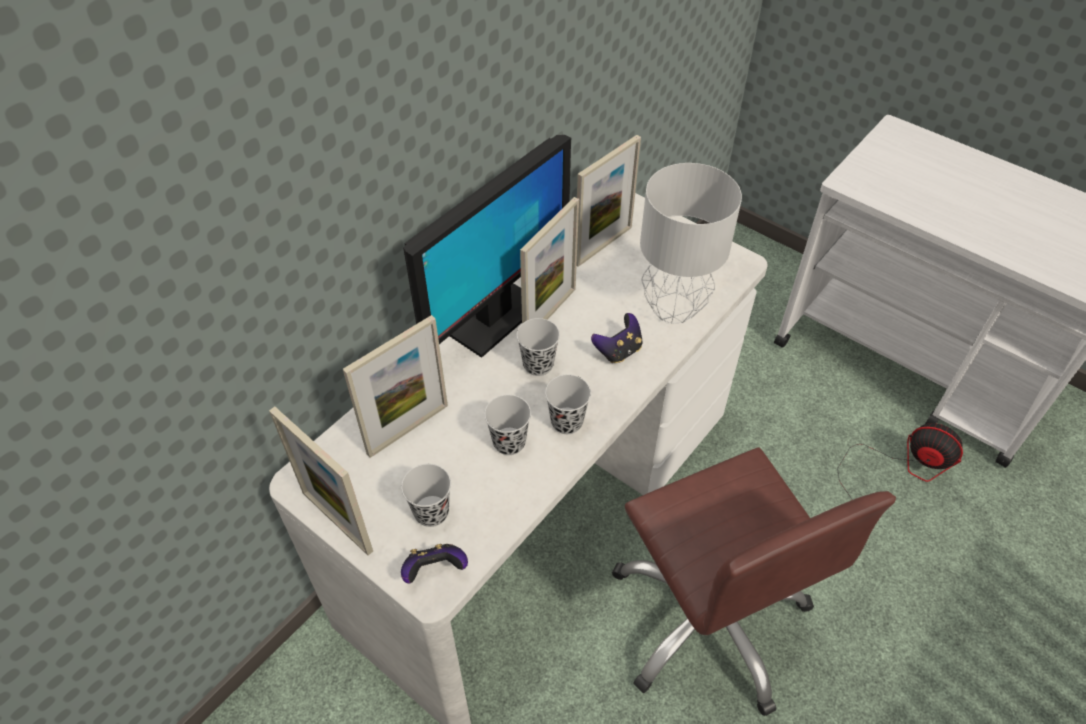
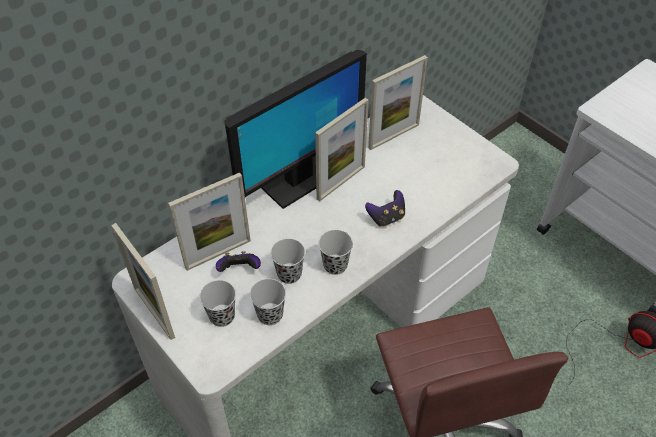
camera: 10 degrees right, 0 degrees up
game controller [401,544,468,583] -> game controller moved to [216,251,261,272]
black cup [516,318,560,376] -> black cup moved to [250,279,286,325]
grey table lamp [640,163,742,323] -> none

